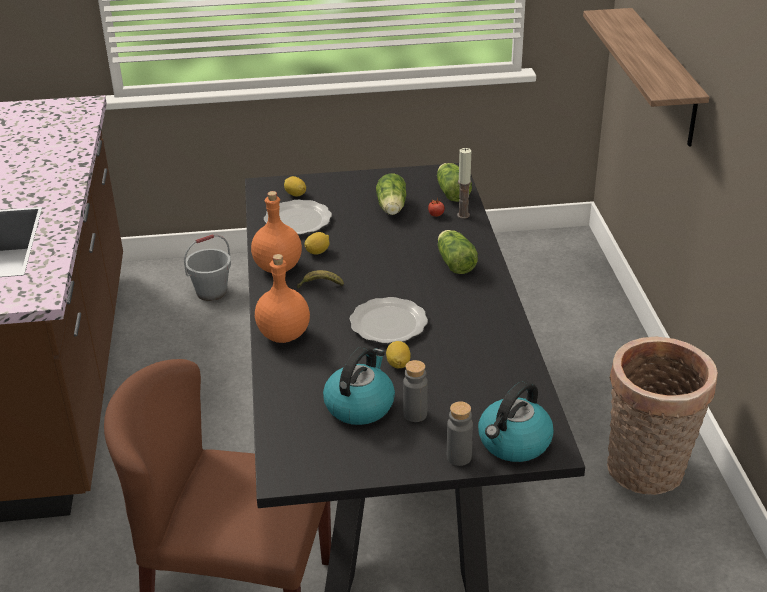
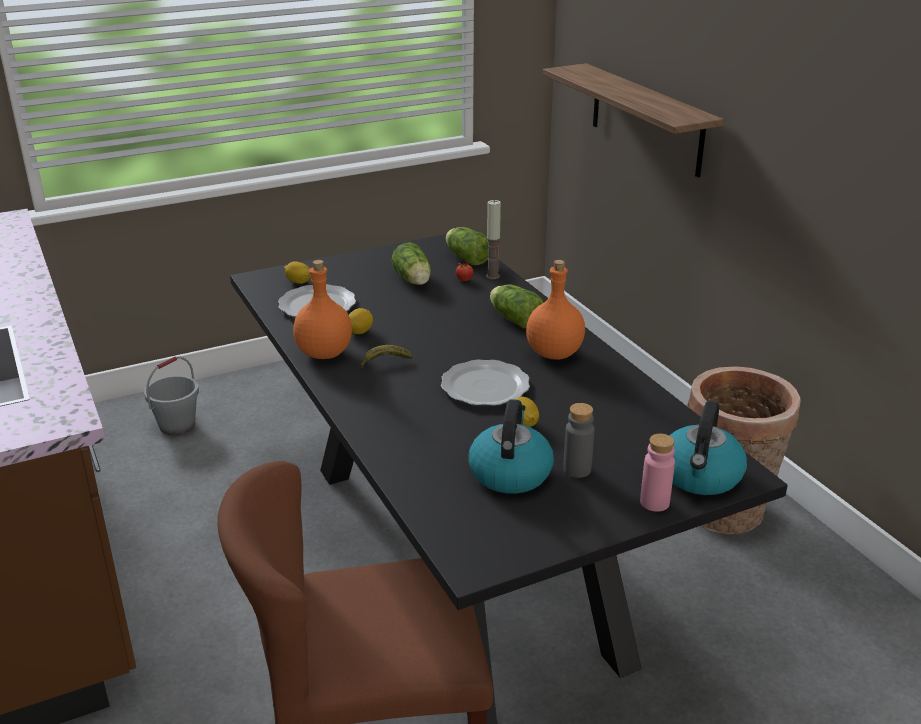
camera: 20 degrees left, 5 degrees down
orange bottle [255,254,310,343] -> orange bottle moved to [526,260,585,360]
grey bottle [447,401,473,466] -> pink bottle [640,434,675,512]

